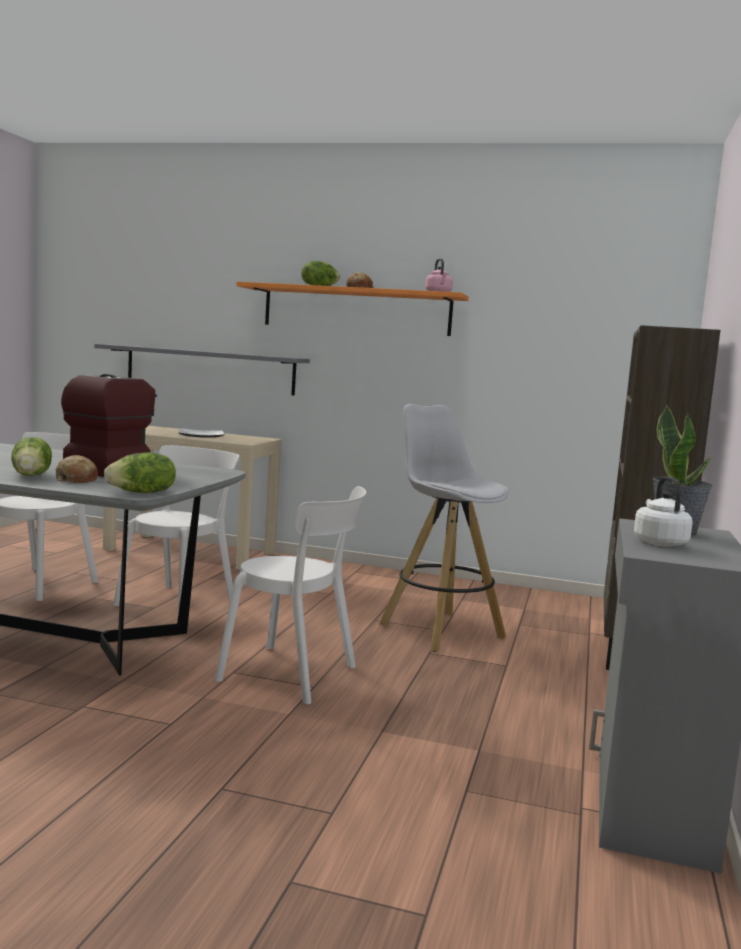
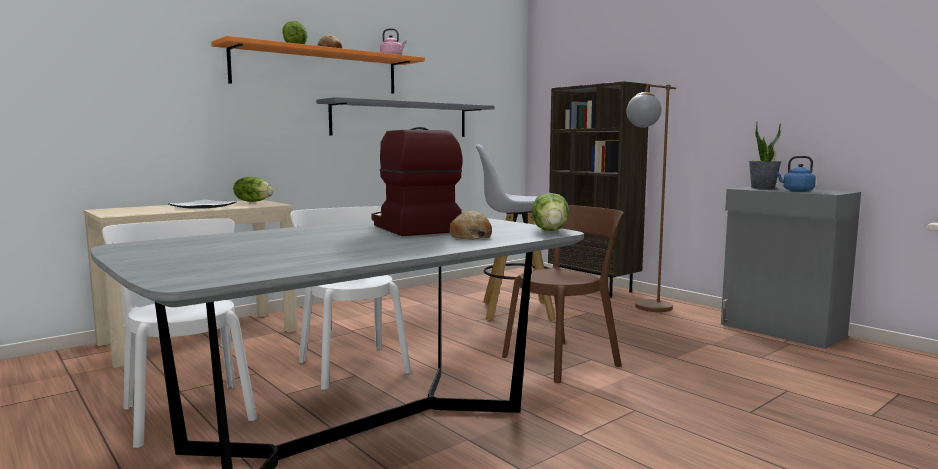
camera: 55 degrees left, 0 degrees up
lettuce [11,437,52,476] -> lettuce moved to [233,177,274,202]
grey shelf [94,344,310,396] -> grey shelf moved to [316,97,495,137]
white chair [215,486,366,704] -> brown chair [502,205,624,383]
white kettle [634,476,693,547] -> blue kettle [775,156,816,192]
none -> brown floor lamp [627,84,676,312]

